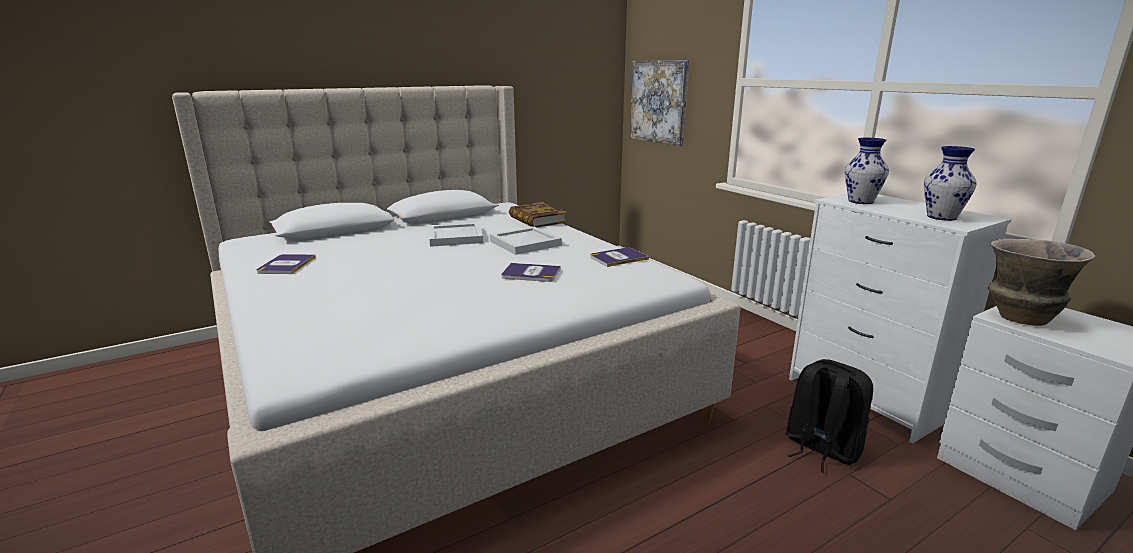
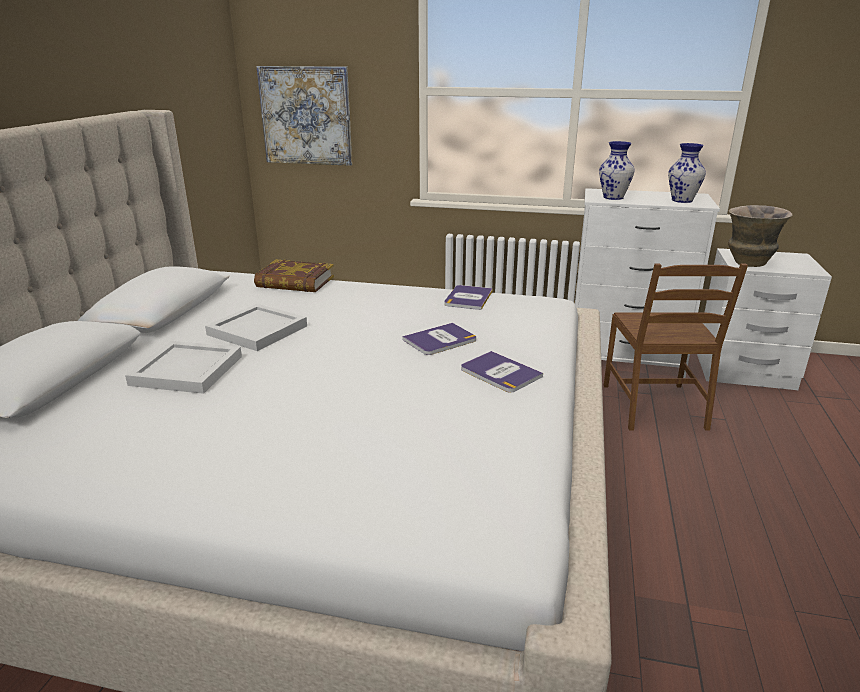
camera: 45 degrees left, 5 degrees up
book [257,254,316,274] -> book moved to [461,351,543,393]
white tray [490,227,562,255] -> white tray moved to [125,341,242,394]
black backpack [786,359,873,473] -> brown chair [604,263,748,431]

